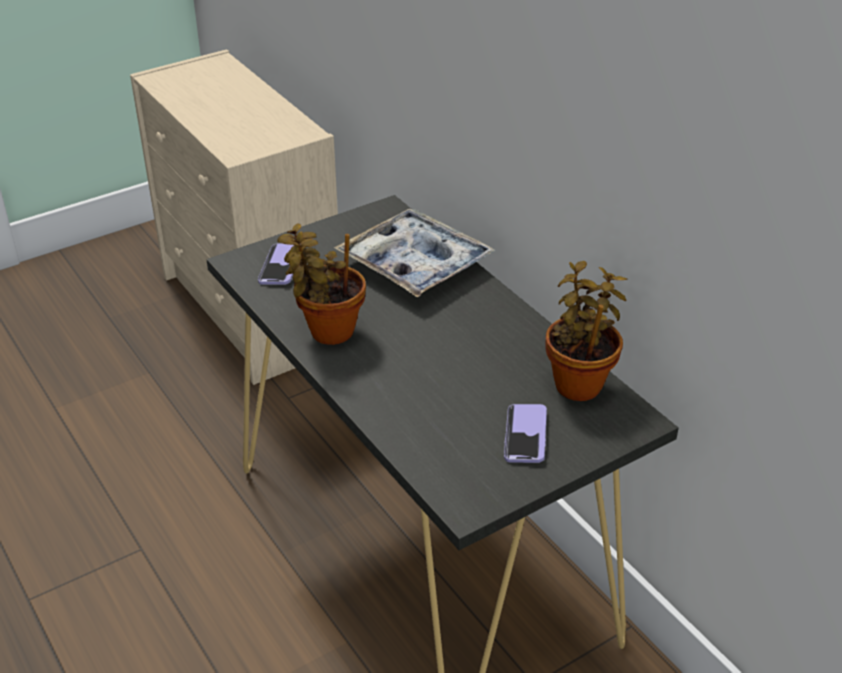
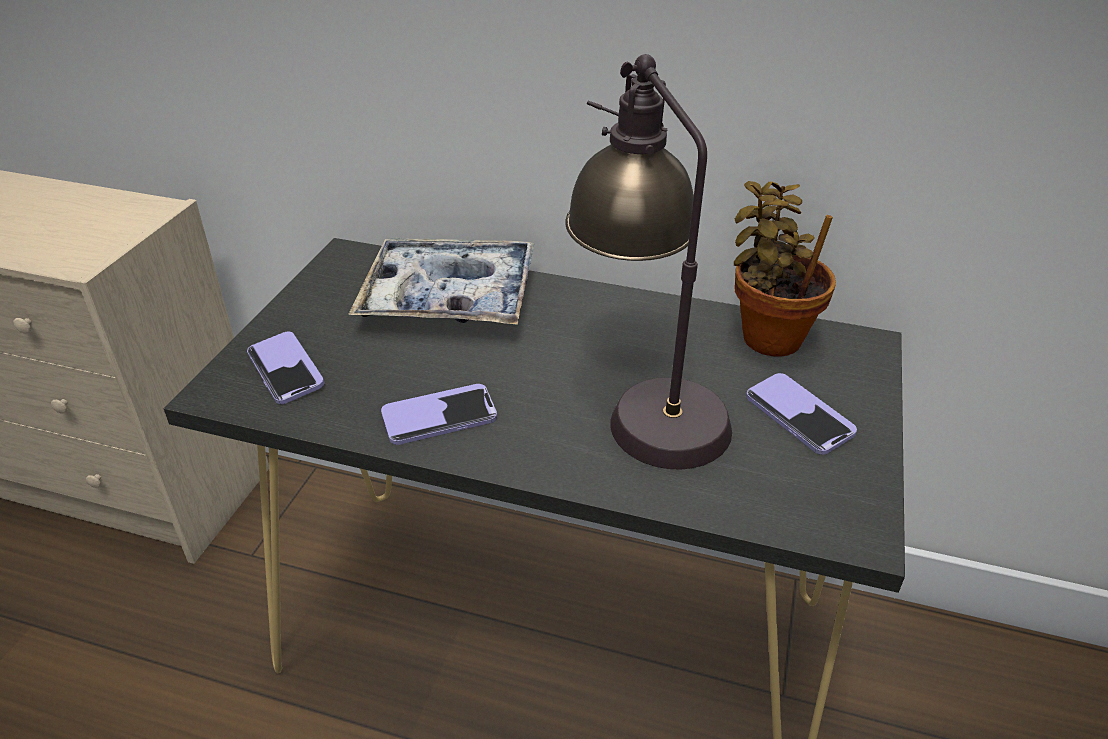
camera: 40 degrees left, 0 degrees up
potted plant [277,223,366,345] -> phone [381,384,497,445]
none -> table lamp [565,54,732,470]

